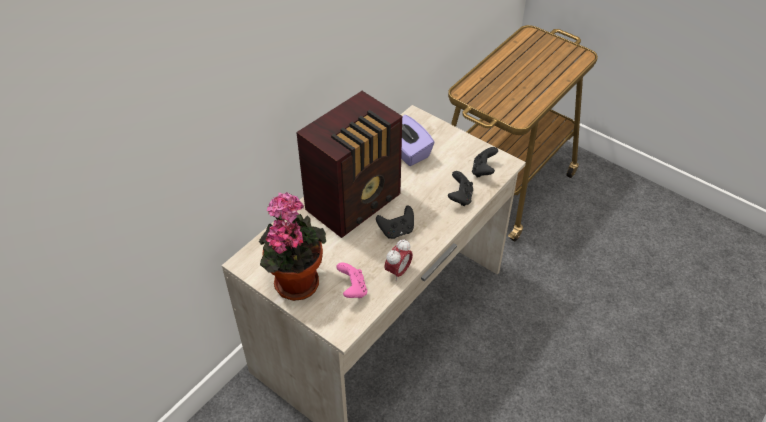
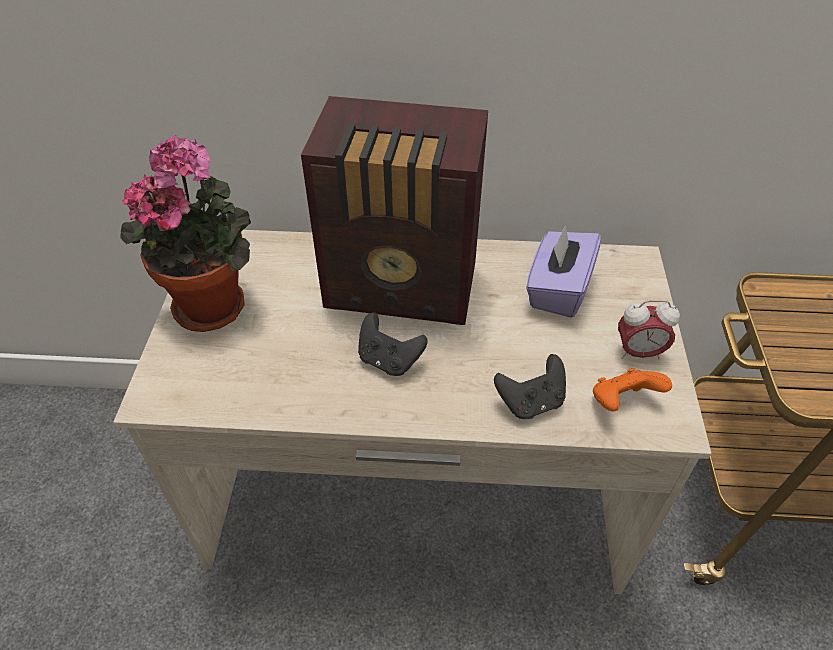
camera: 55 degrees right, 0 degrees up
pink game controller [336,262,367,298] -> none
alarm clock [384,239,413,281] -> alarm clock moved to [618,300,680,359]
black game controller [472,147,498,177] -> orange game controller [593,368,672,411]

